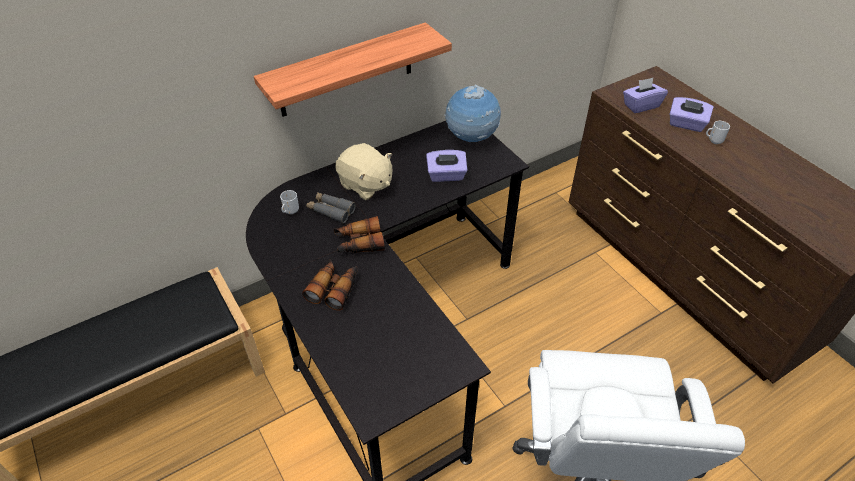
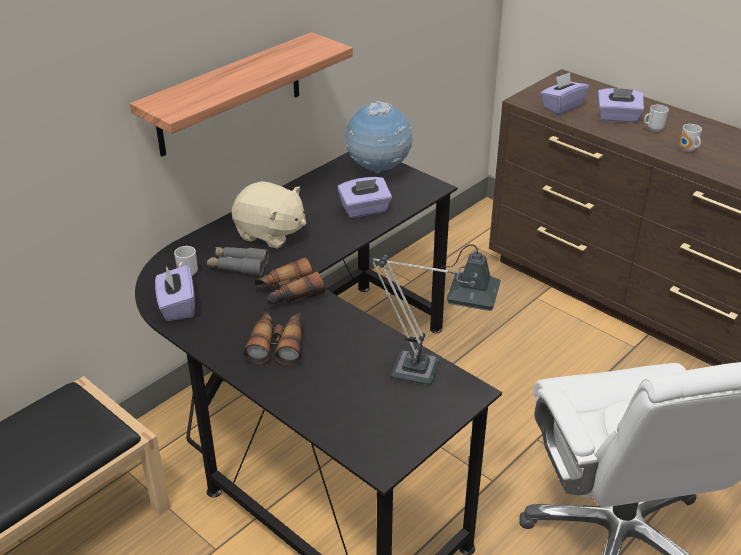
camera: 15 degrees left, 10 degrees down
none -> purple tissue box [155,265,195,321]
none -> table lamp [370,244,501,385]
none -> mug [680,124,702,152]

